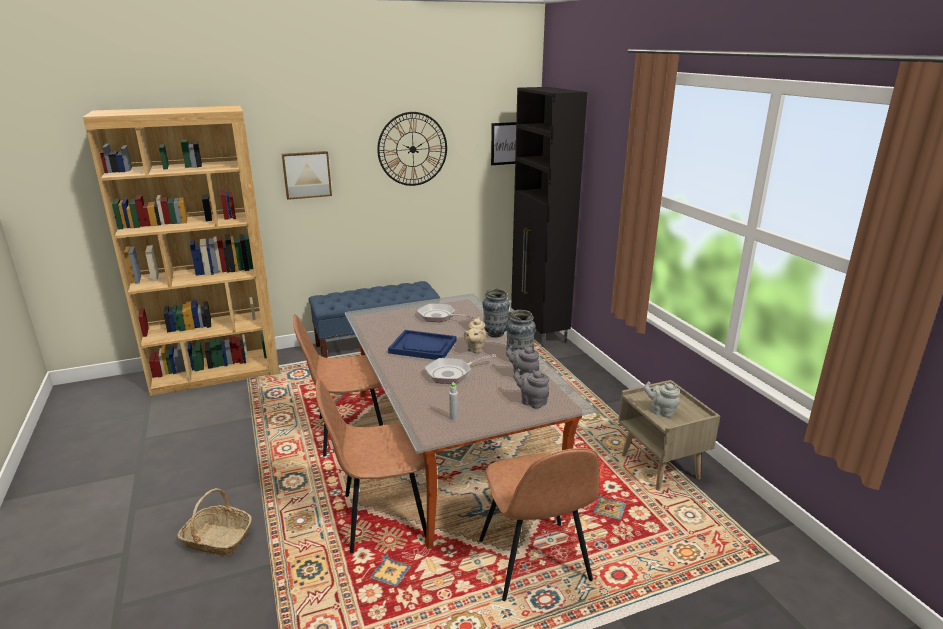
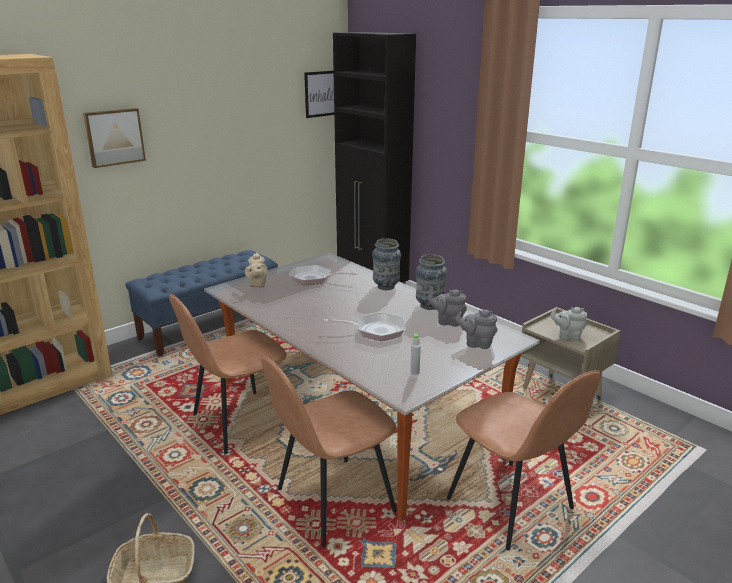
camera: 20 degrees left, 0 degrees up
wall clock [377,112,447,186] -> none
blue tray [388,330,456,360] -> none
frying pan [424,354,496,384] -> frying pan turned 135 degrees counterclockwise [324,313,405,341]
beige teapot [463,317,486,353] -> beige teapot moved to [245,252,268,288]

